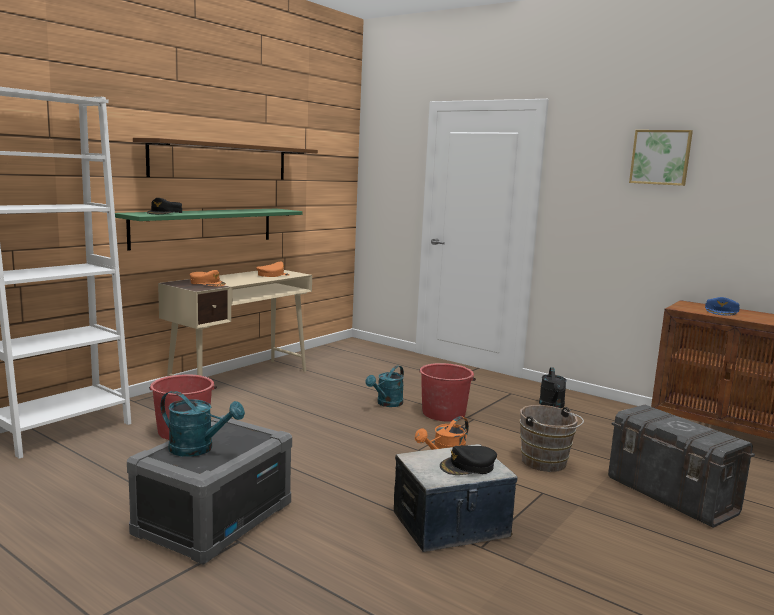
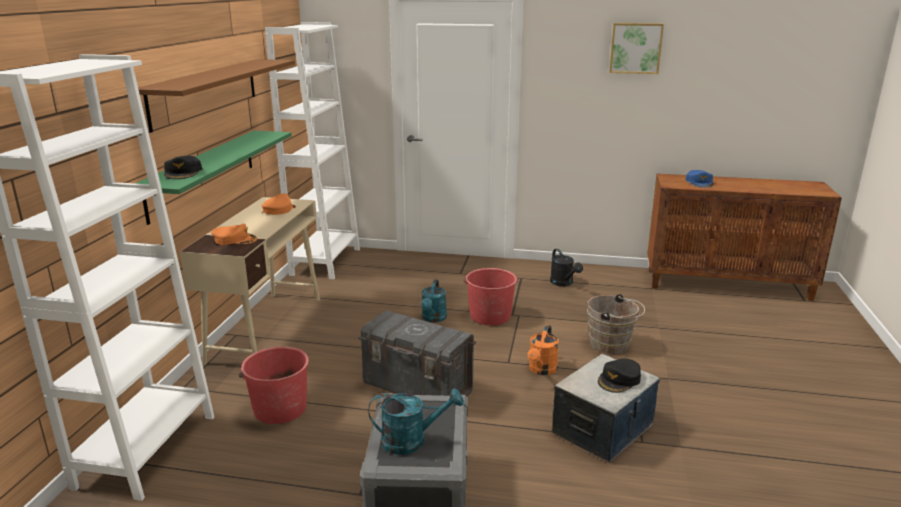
camera: 25 degrees left, 10 degrees up
grey storage box [608,405,755,528] -> grey storage box moved to [358,310,476,396]
none -> white bookcase [265,22,360,279]

